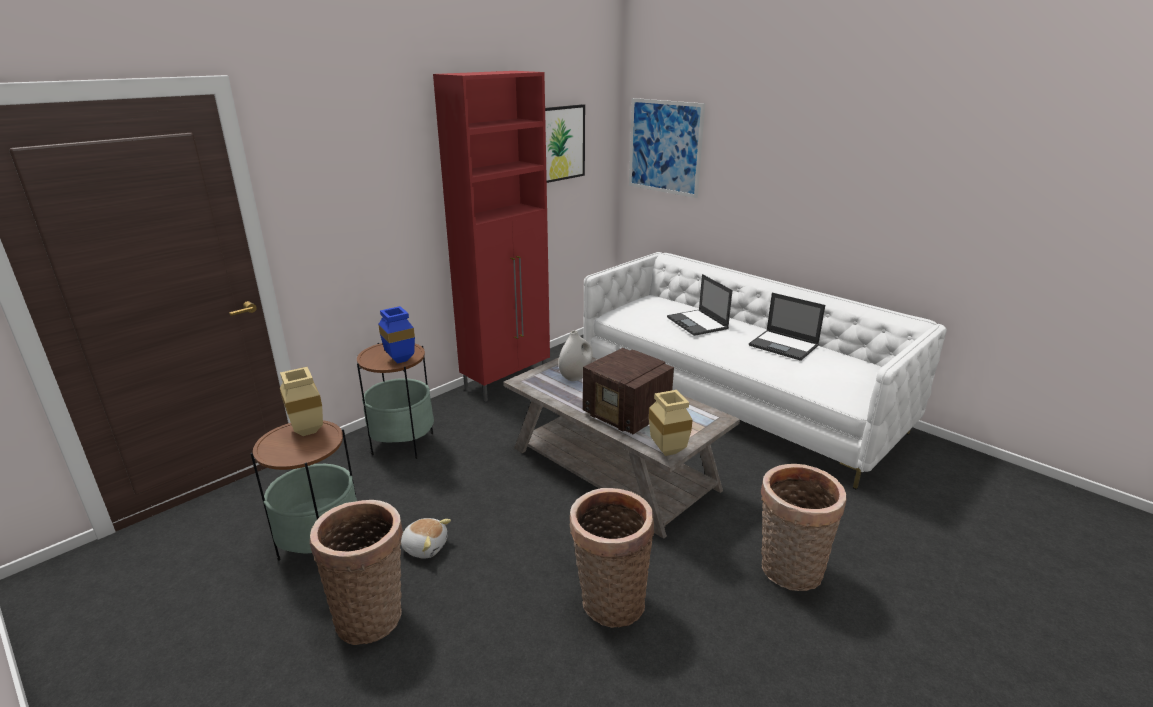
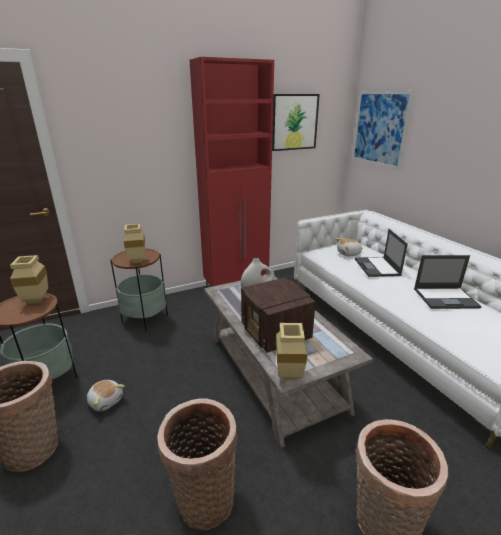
camera: 20 degrees right, 0 degrees up
blue vase [378,306,415,364] -> beige vase [124,223,145,263]
laptop [749,293,825,361] -> laptop turned 60 degrees counterclockwise [414,255,482,309]
none -> plush toy [336,238,363,256]

